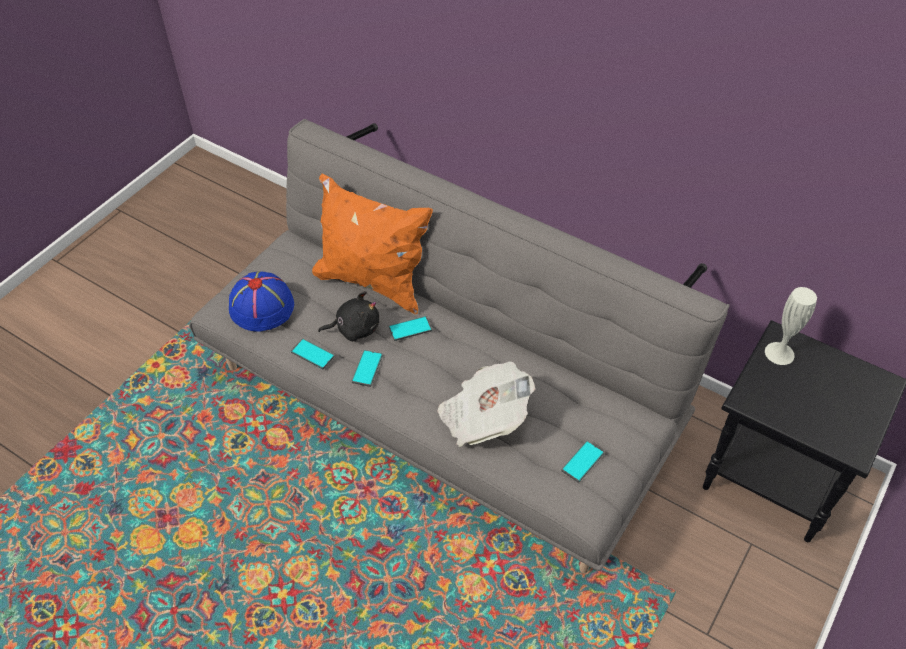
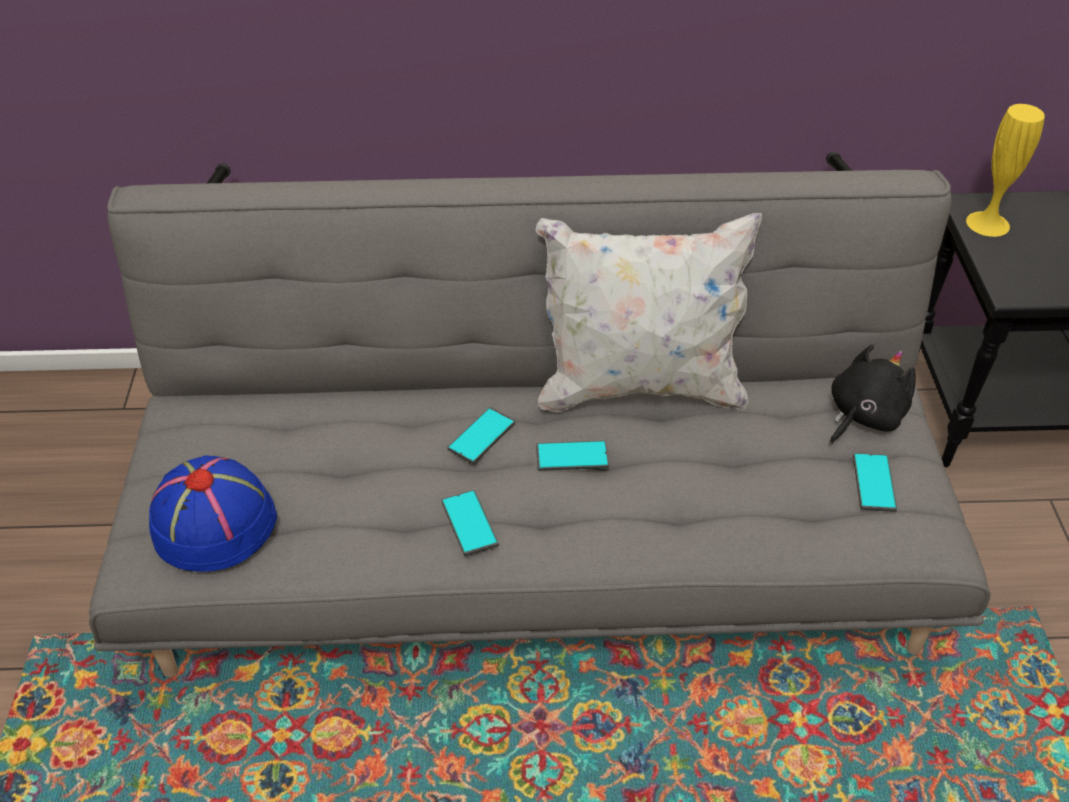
camera: 35 degrees left, 5 degrees down
phone [291,339,335,369] -> phone moved to [536,440,609,471]
orange pillow [312,173,433,314] -> none
black plush toy [318,291,379,341] -> black plush toy moved to [830,344,916,444]
newspaper [437,362,535,447] -> none
white vase [765,287,817,365] -> yellow vase [966,104,1045,237]
none -> white pillow [535,213,762,413]

